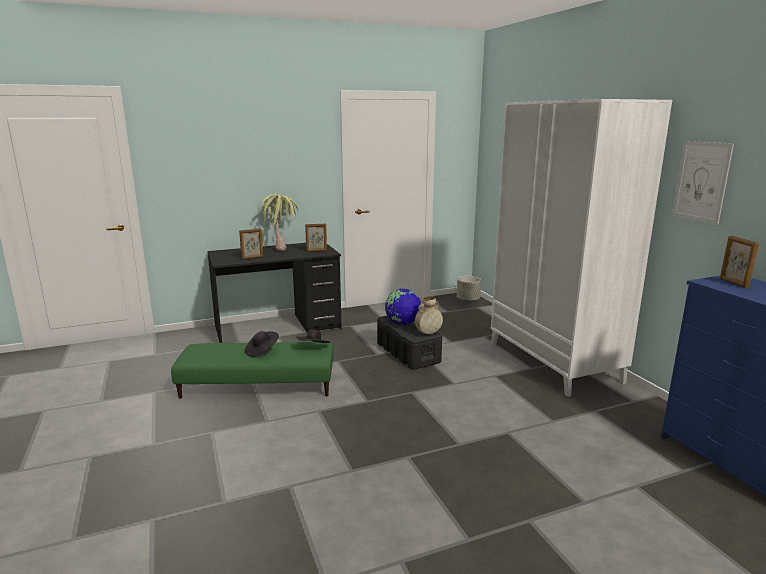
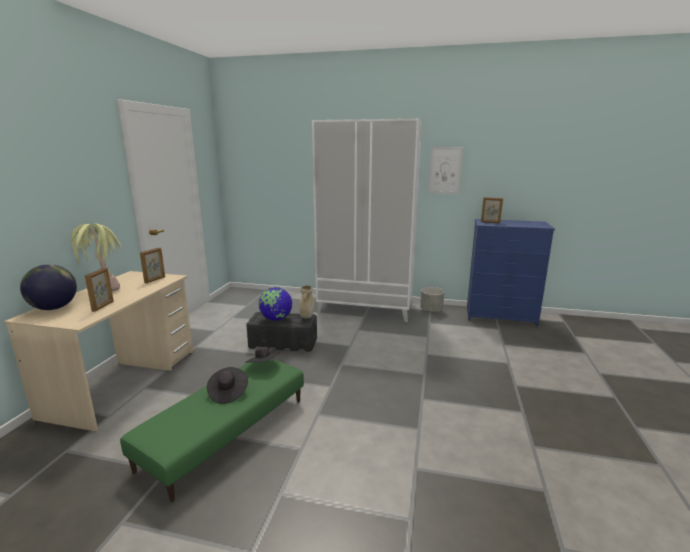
camera: 55 degrees left, 0 degrees up
black desk [207,243,342,343] -> beige desk [4,271,193,432]
grey planter [457,276,481,302] -> grey planter moved to [420,287,444,313]
none -> globe [20,264,77,310]

